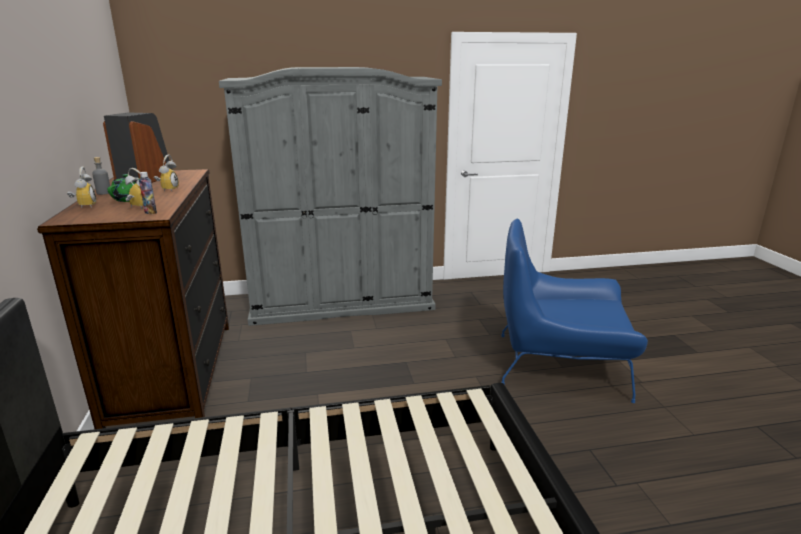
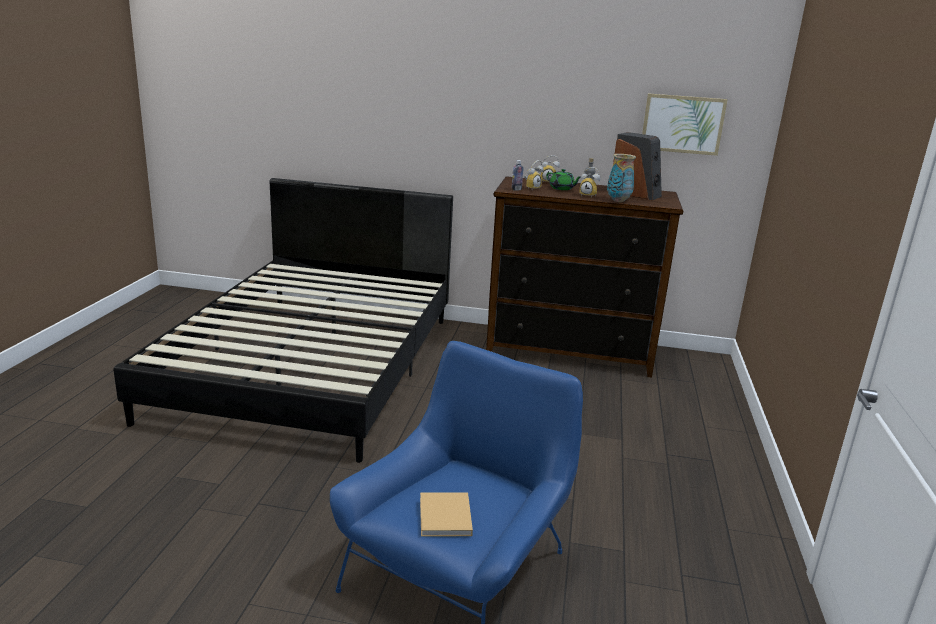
camera: 110 degrees right, 0 degrees up
grey wardrobe [219,67,442,326] -> none
none -> beige book [420,493,473,537]
none -> vase [607,154,636,202]
none -> picture [642,93,728,156]

